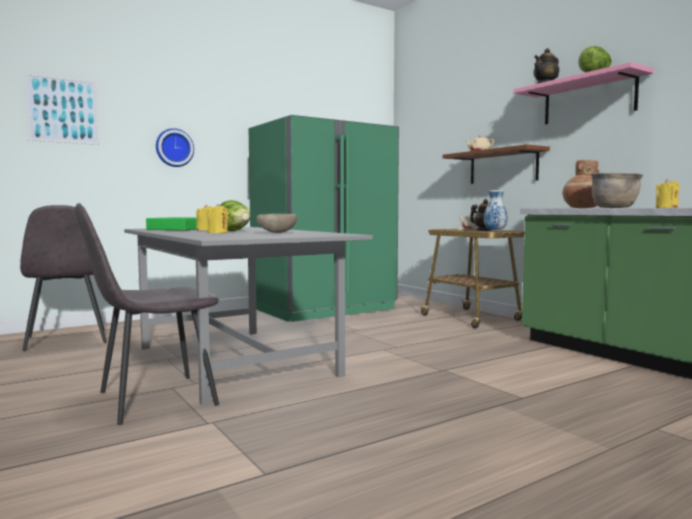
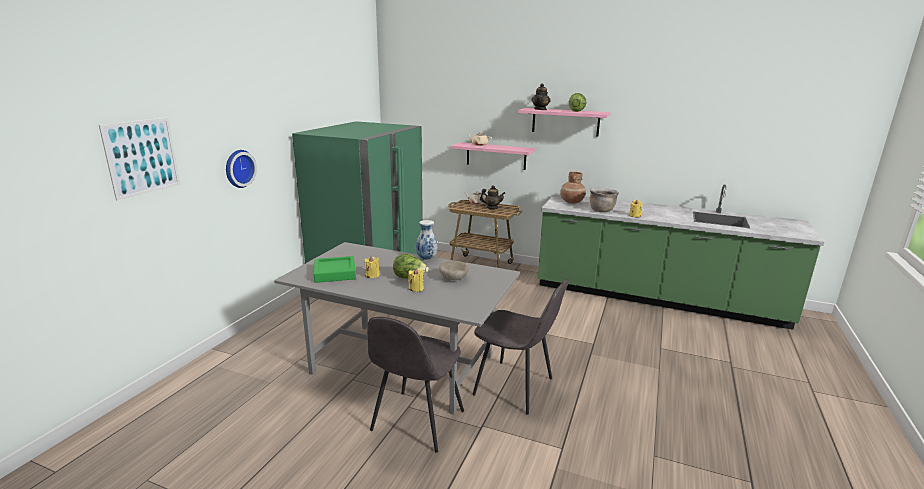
camera: 35 degrees left, 15 degrees up
grey chair [20,205,107,351] -> grey chair moved to [472,279,569,415]
brown shelf [443,144,550,184] -> pink shelf [451,142,535,170]
vase [484,190,508,232] -> vase moved to [416,220,438,260]

